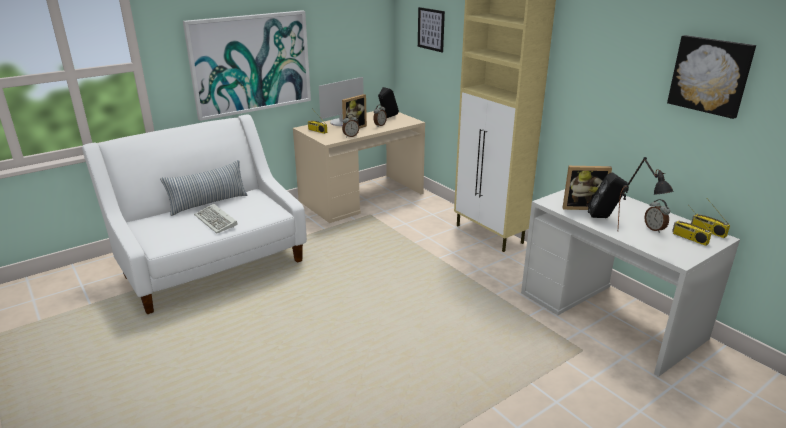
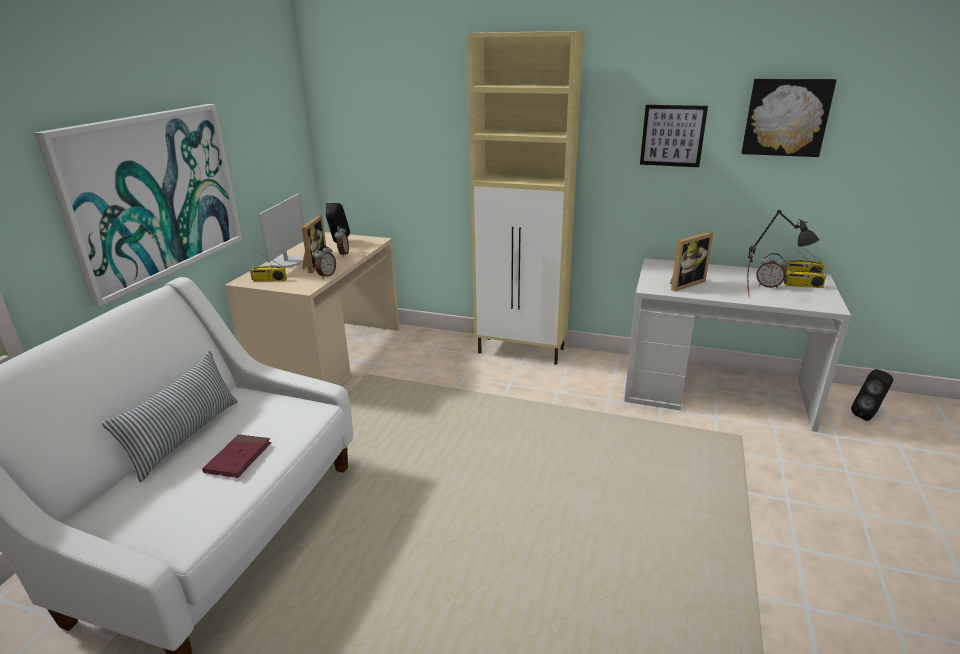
camera: 35 degrees left, 0 degrees up
keyboard [194,204,238,233] -> red book [202,434,271,478]
picture [418,7,445,52] -> picture moved to [640,105,708,167]
black speaker [588,172,628,218] -> black speaker moved to [851,369,893,421]

